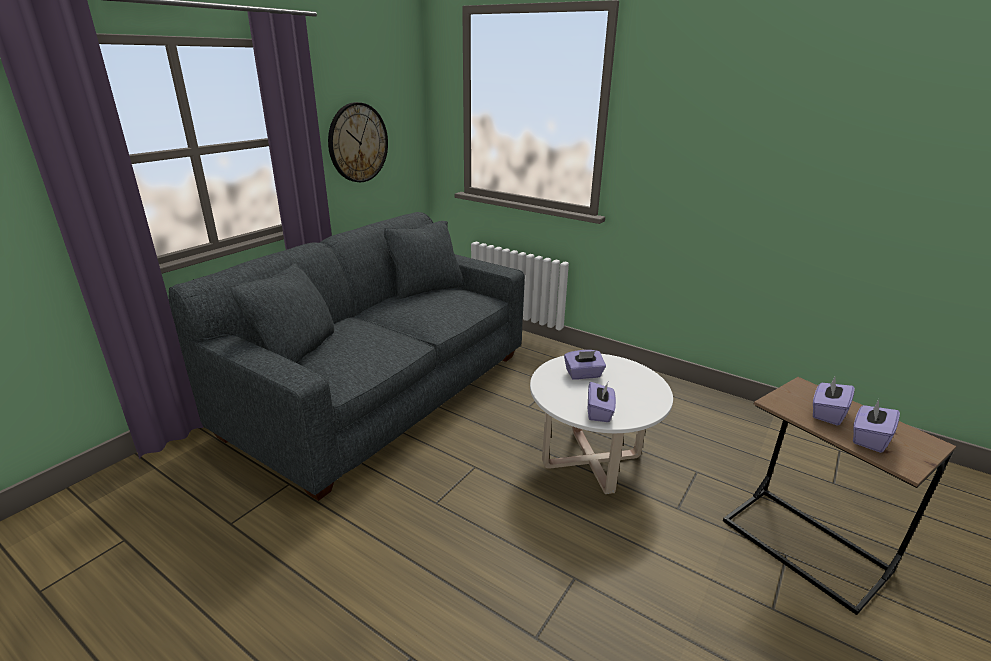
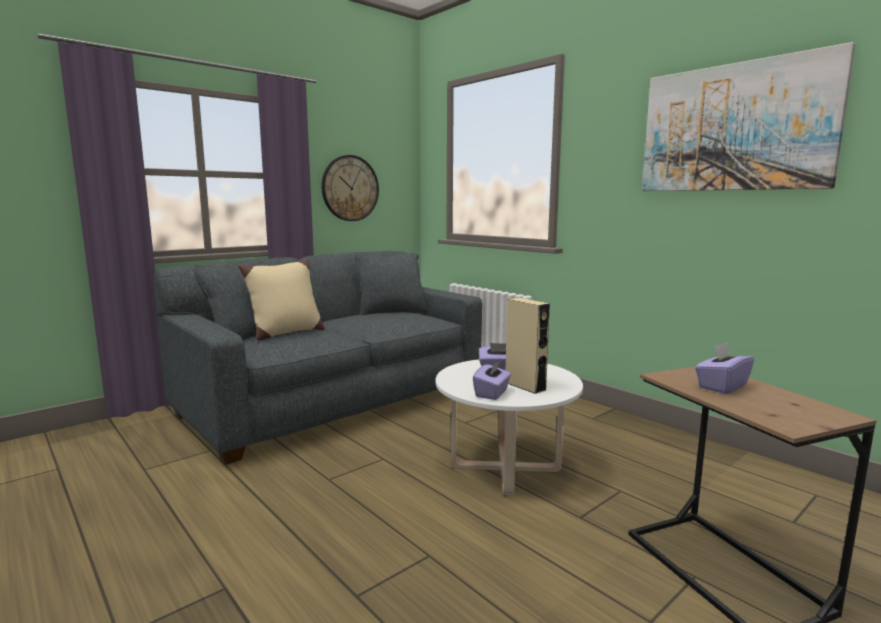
camera: 15 degrees right, 15 degrees down
purple tissue box [853,399,900,453] -> none
none -> beige pillow [238,259,325,340]
none -> beige speaker [506,298,550,394]
none -> picture [642,42,856,191]

